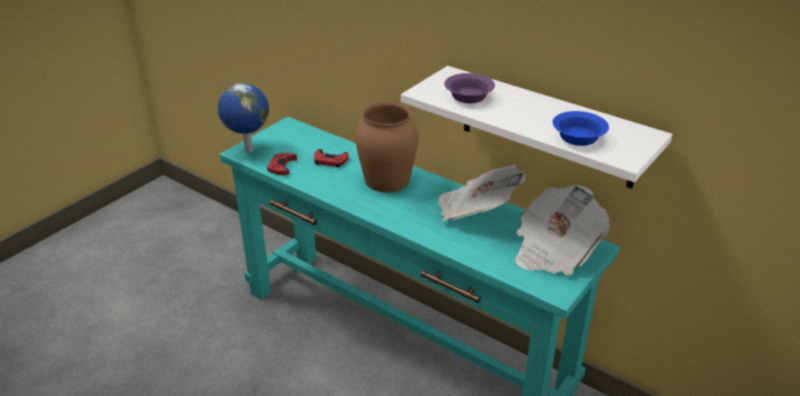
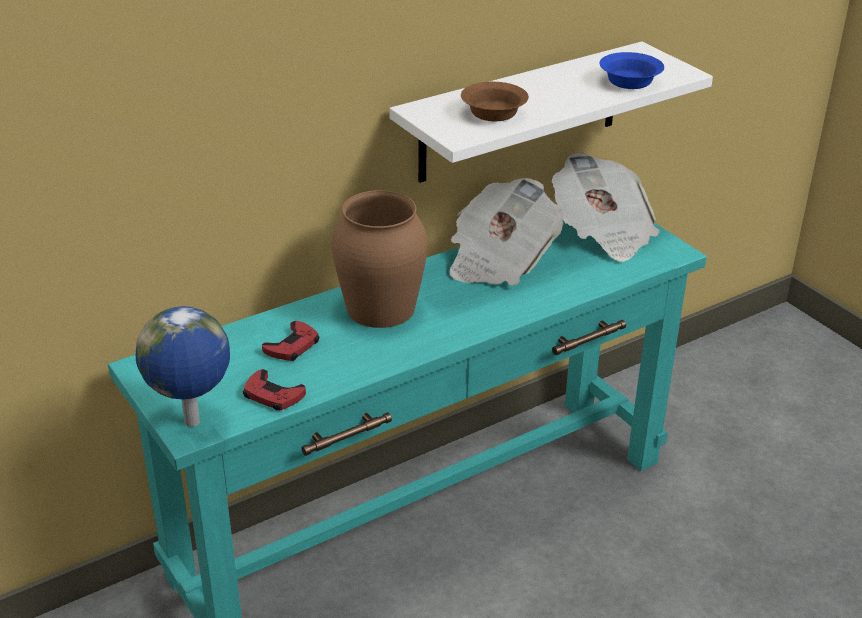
camera: 70 degrees left, 0 degrees up
purple bowl [444,73,495,103] -> brown bowl [461,82,529,121]

